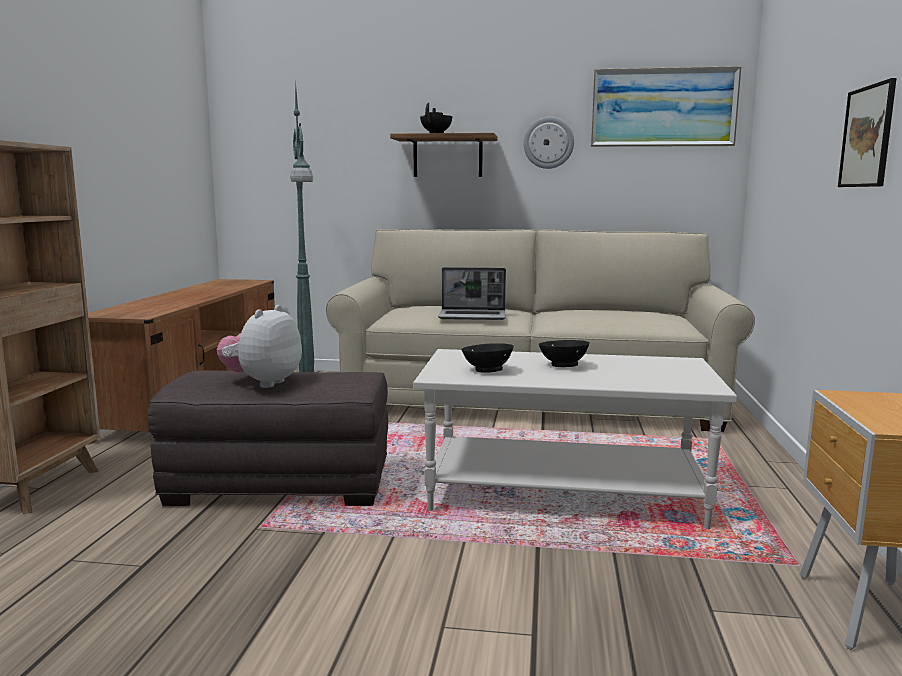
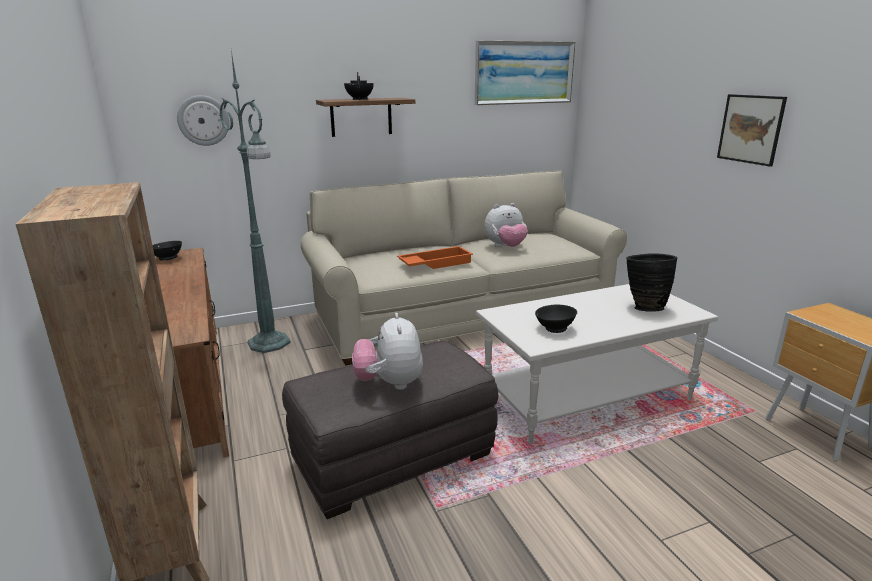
camera: 30 degrees left, 10 degrees up
laptop [438,267,506,320] -> orange tray [397,246,473,269]
wall clock [523,117,574,169] -> wall clock moved to [177,95,230,146]
black bowl [539,340,590,367] -> black bowl moved to [152,241,182,261]
none -> plush toy [484,203,528,247]
none -> black vase [626,253,677,312]

